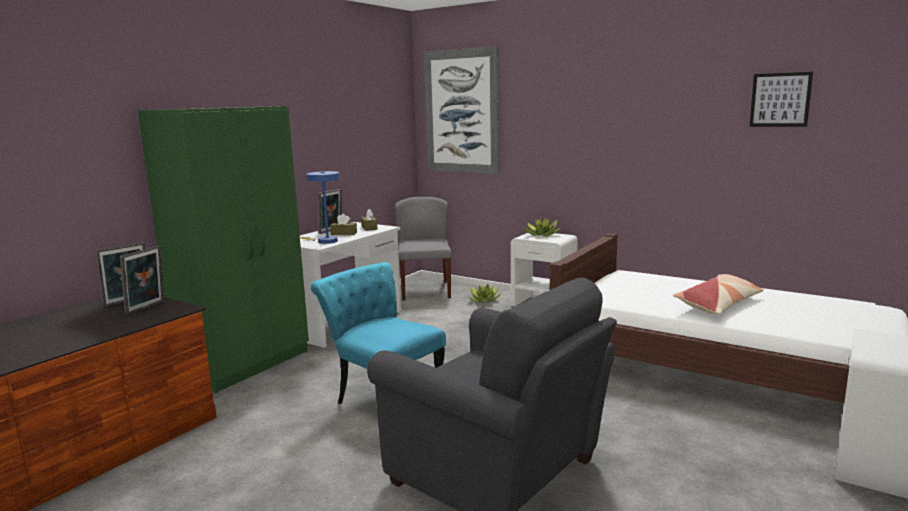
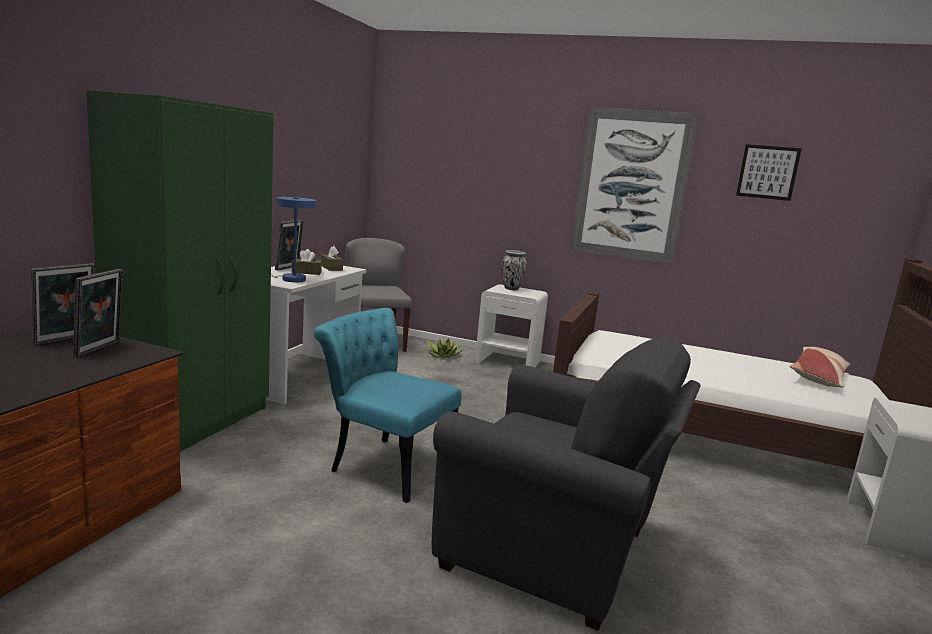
camera: 15 degrees left, 0 degrees up
picture [424,46,500,174] -> picture moved to [571,107,699,265]
potted plant [523,218,561,237] -> vase [502,250,527,290]
pillow [673,274,763,314] -> pillow moved to [790,347,850,387]

